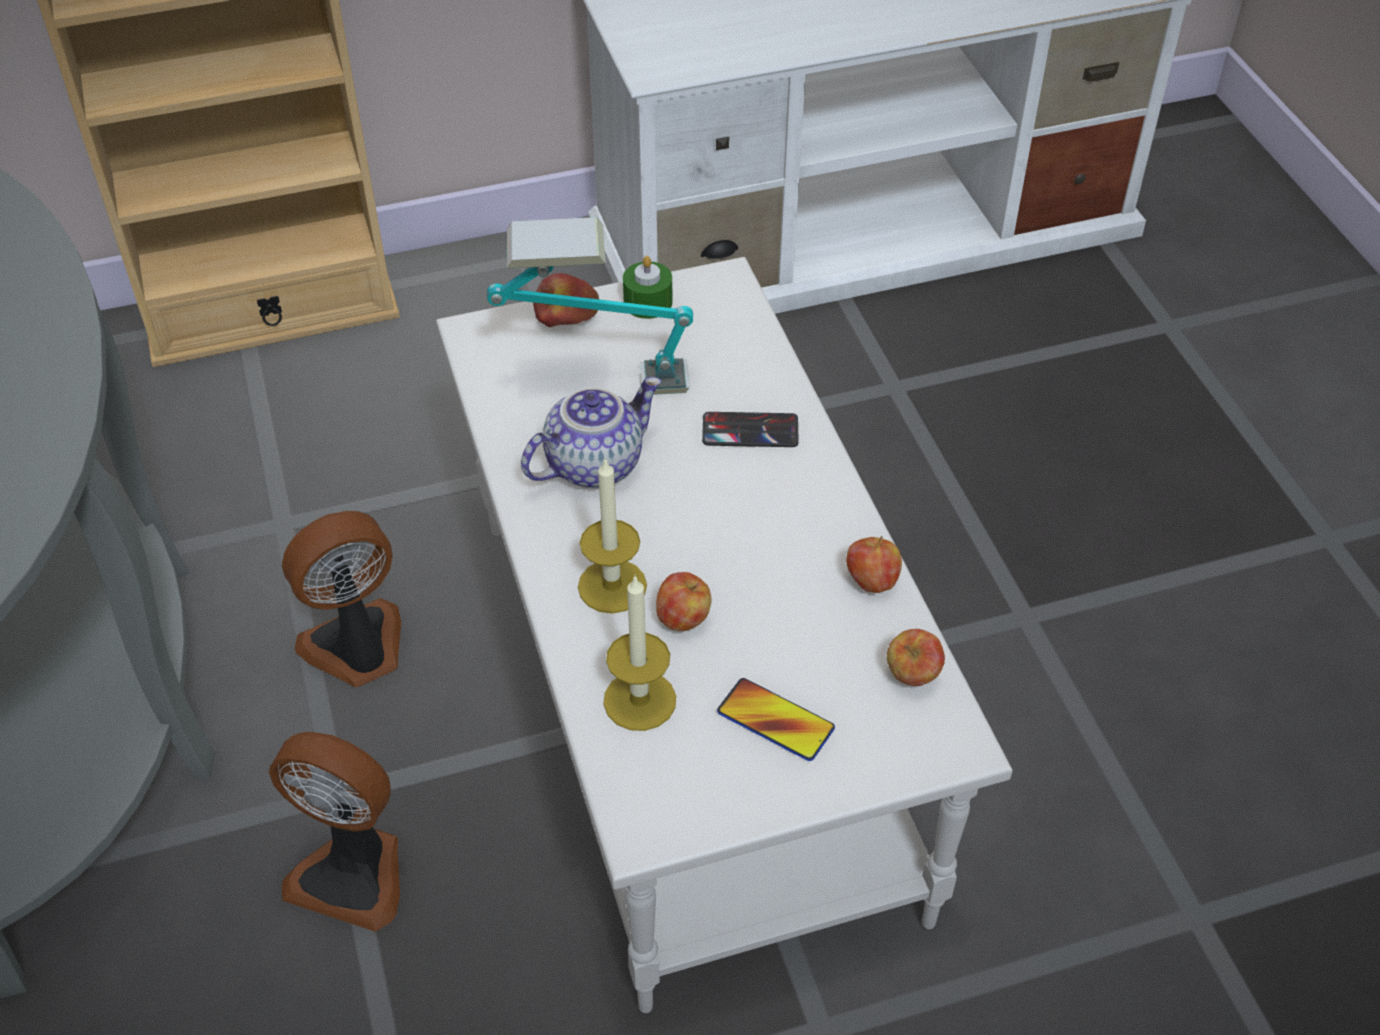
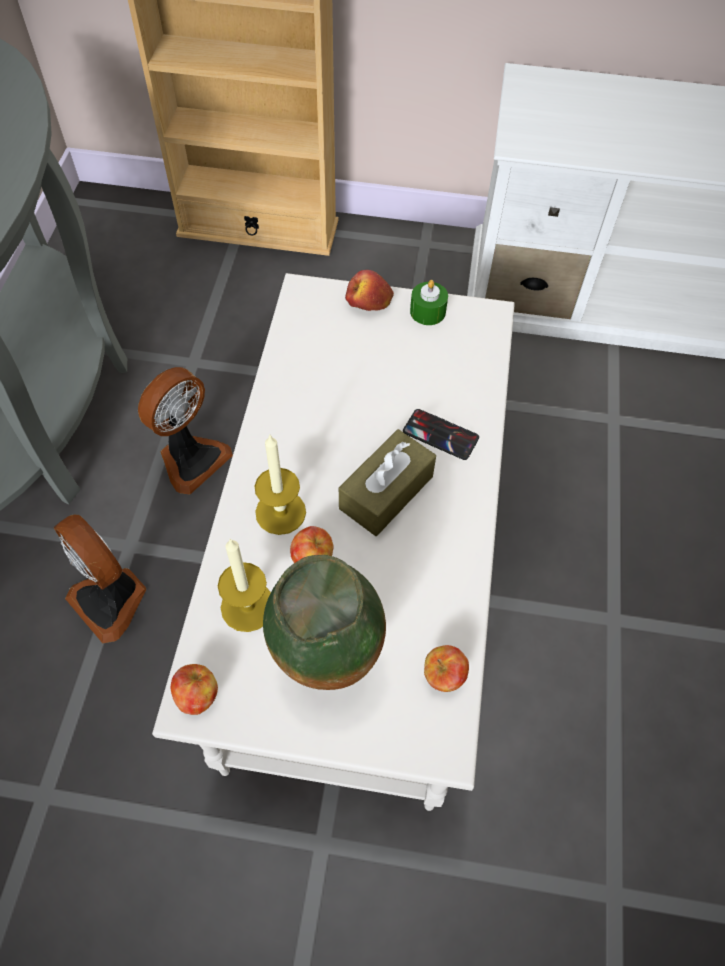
camera: 25 degrees right, 10 degrees up
fan [282,511,401,687] -> fan turned 135 degrees clockwise [138,367,233,494]
table lamp [487,217,693,395] -> none
teapot [521,377,661,488] -> none
phone [717,678,835,761] -> vase [263,555,386,690]
apple [846,536,902,593] -> apple moved to [171,664,218,715]
none -> brown tissue box [339,429,436,536]

